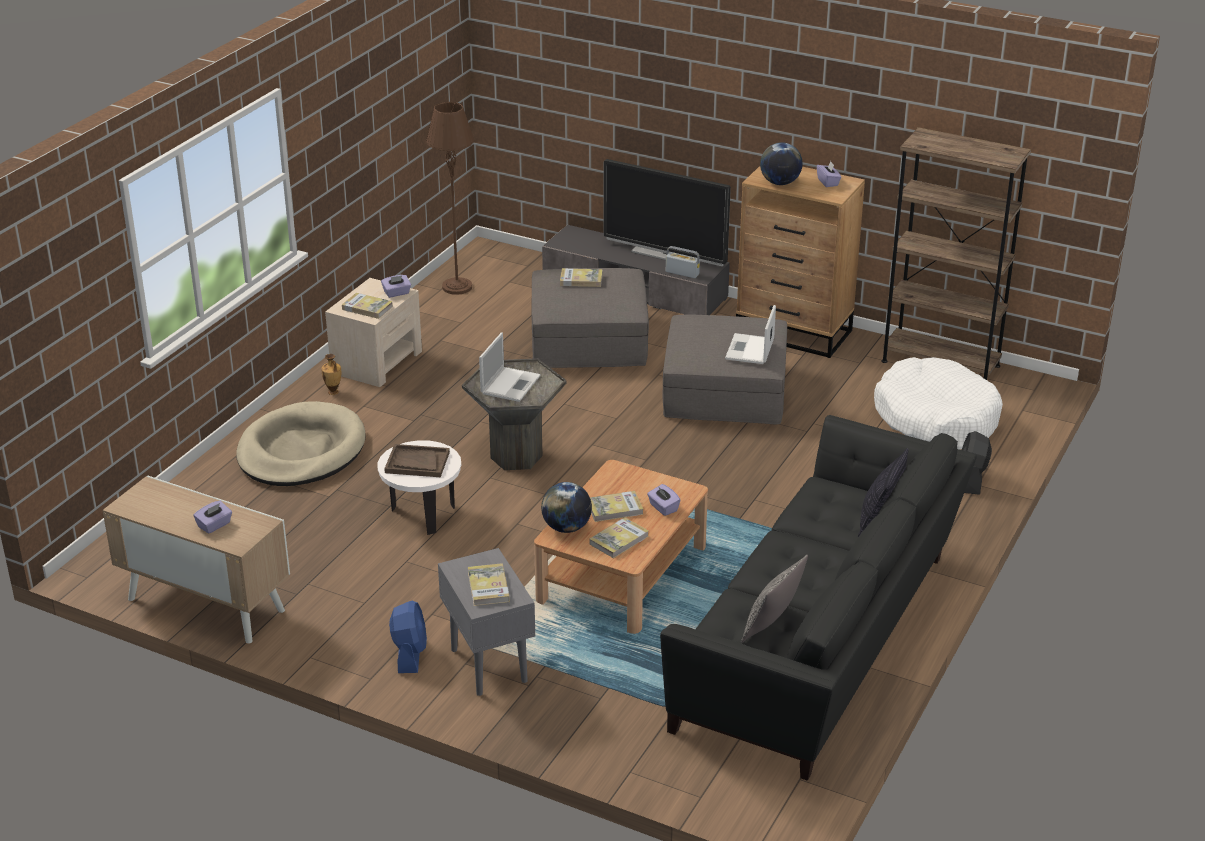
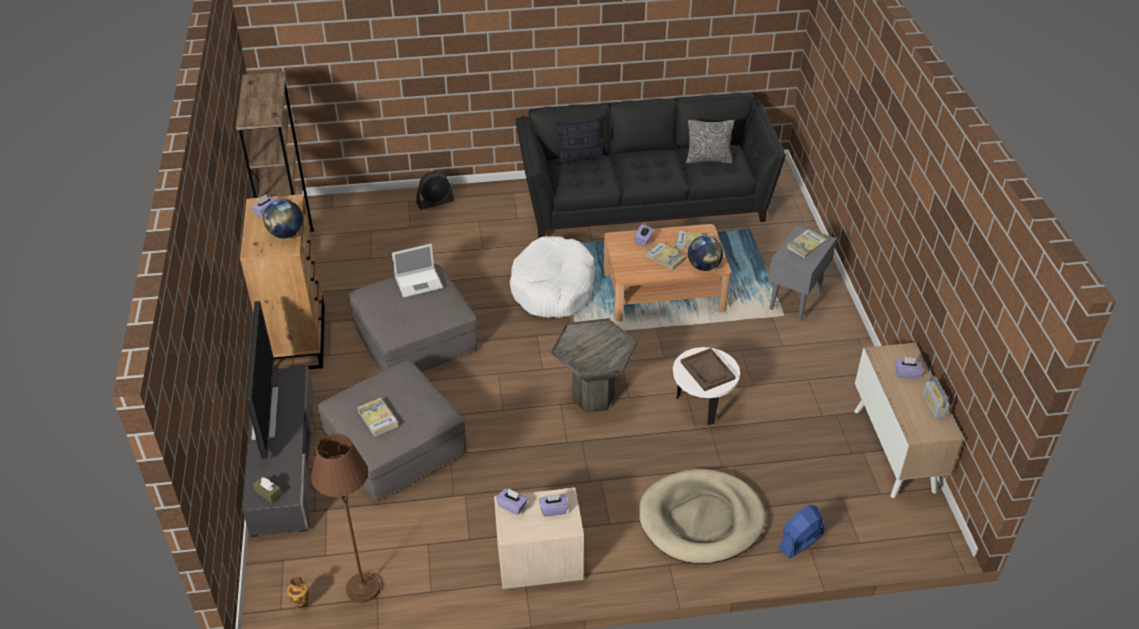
camera: 125 degrees left, 10 degrees up
vase [321,354,341,395] -> vase moved to [287,577,309,612]
book [342,293,393,319] -> purple tissue box [539,494,569,517]
blue fan [389,601,427,673] -> blue fan moved to [778,505,824,558]
laptop [479,332,541,402] -> none
radio [666,246,700,278] -> radio moved to [923,376,949,418]
white dog bed [874,357,1003,450] -> white dog bed moved to [509,236,595,318]
none -> brown tissue box [253,476,282,503]

